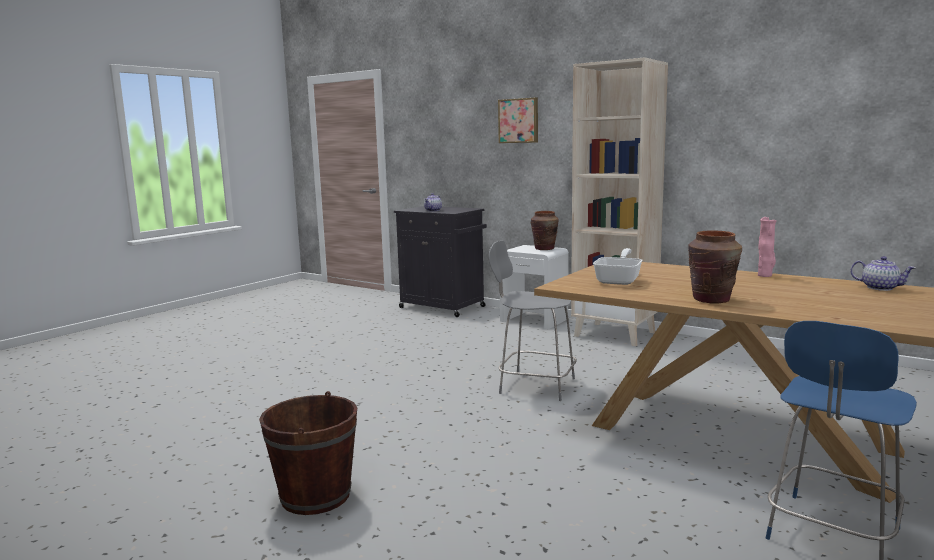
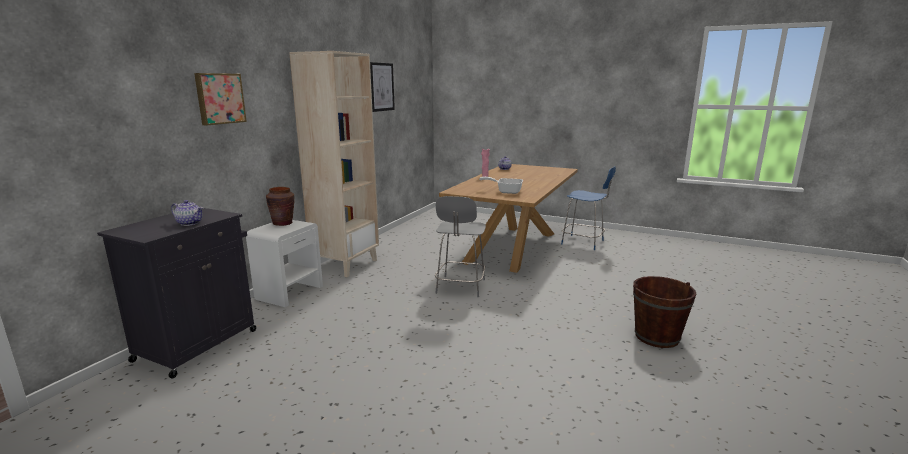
camera: 100 degrees left, 5 degrees up
brown vase [688,230,742,303] -> none
none -> picture [370,62,395,112]

